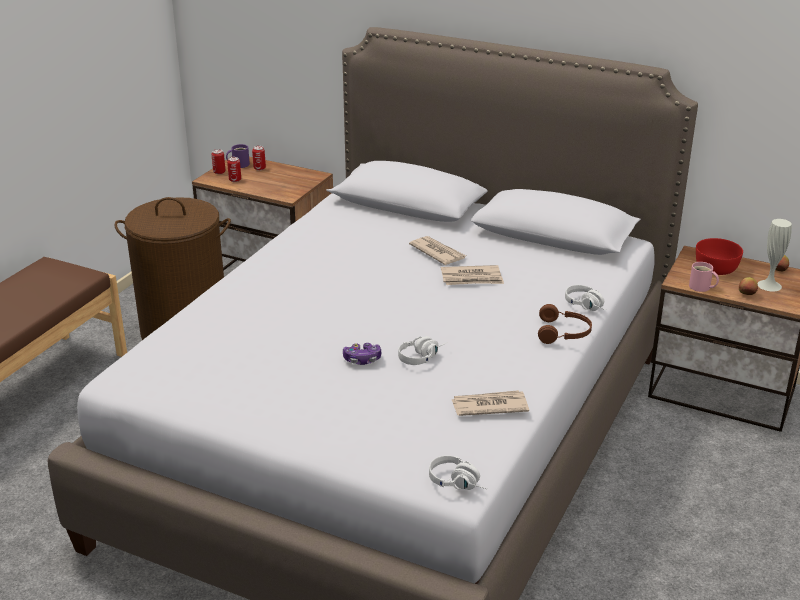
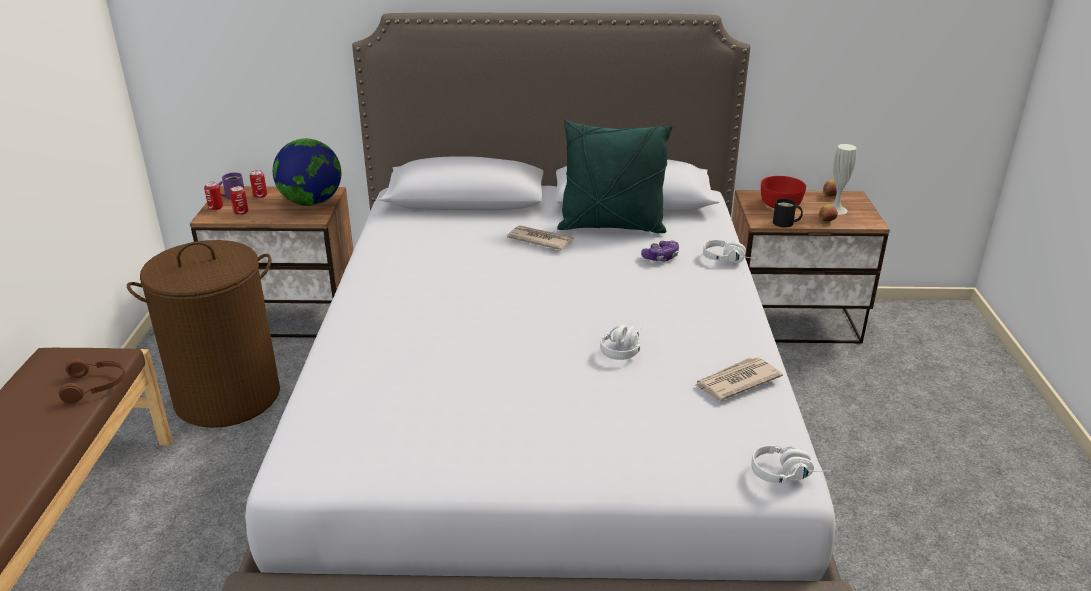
camera: 25 degrees left, 0 degrees up
game controller [343,343,381,365] -> game controller moved to [641,240,679,261]
newspaper [441,265,504,285] -> none
brown headphones [538,304,592,344] -> brown headphones moved to [59,358,125,404]
pink mug [689,262,719,292] -> black mug [773,198,803,227]
none -> globe [273,139,341,206]
none -> green pillow [557,120,673,233]

